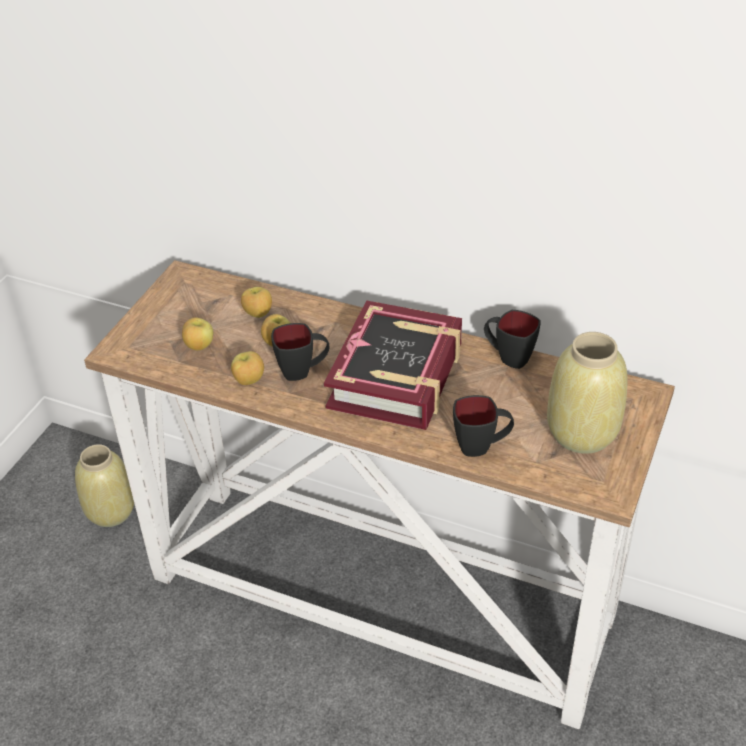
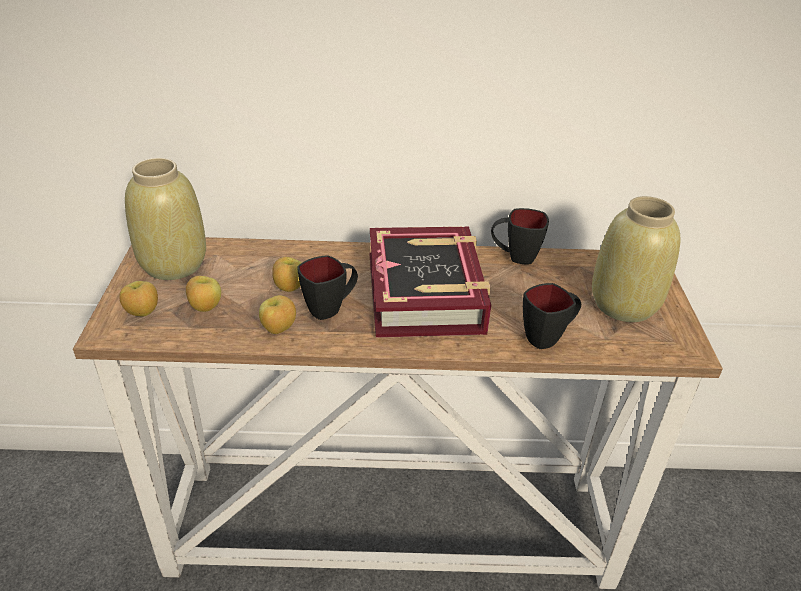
camera: 25 degrees left, 5 degrees down
beige vase [75,444,134,527] -> beige vase moved to [125,158,206,280]
apple [241,287,272,318] -> apple moved to [119,281,158,316]

